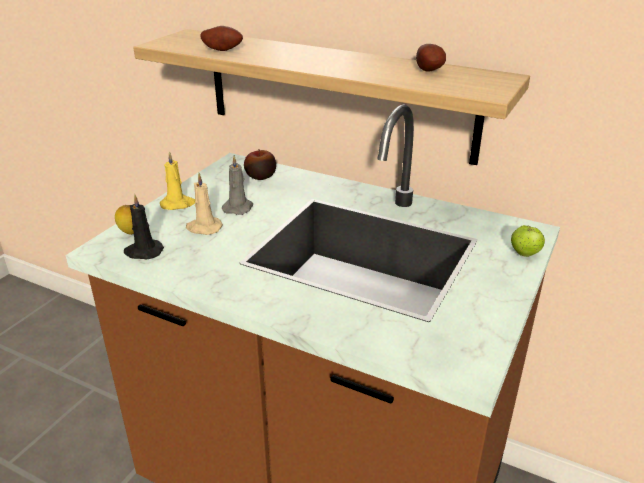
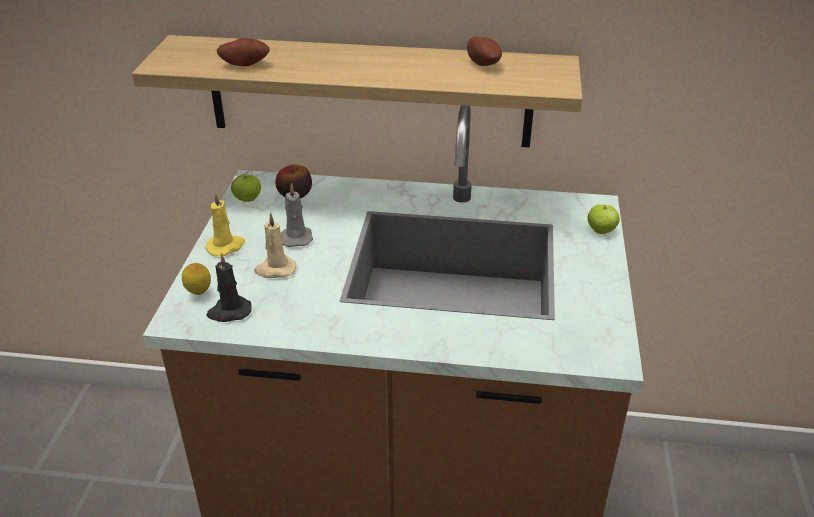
camera: 20 degrees left, 5 degrees up
none -> apple [231,171,261,202]

